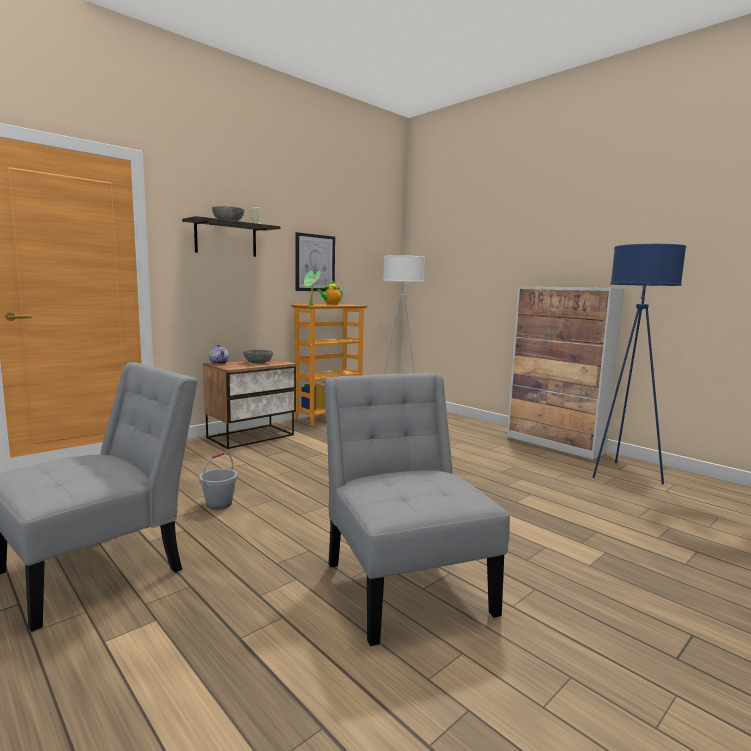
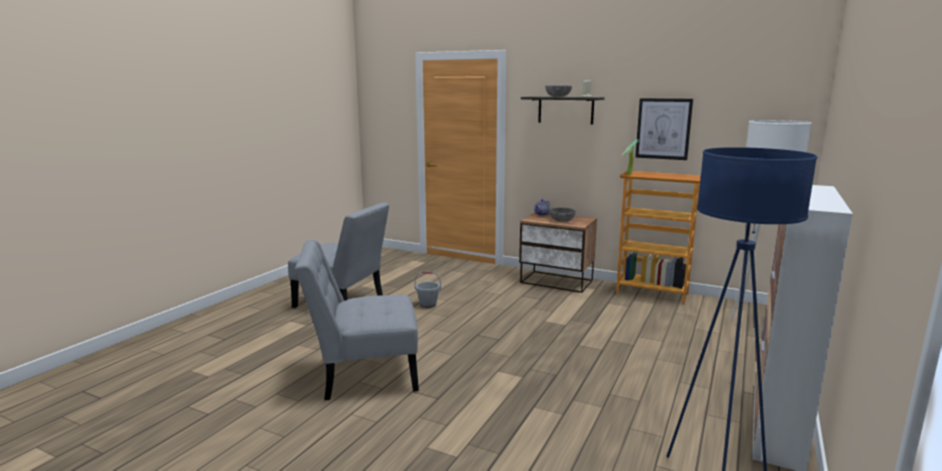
camera: 70 degrees right, 5 degrees up
teapot [316,280,343,305] -> none
grey chair [324,373,510,646] -> grey chair turned 150 degrees counterclockwise [295,240,419,400]

